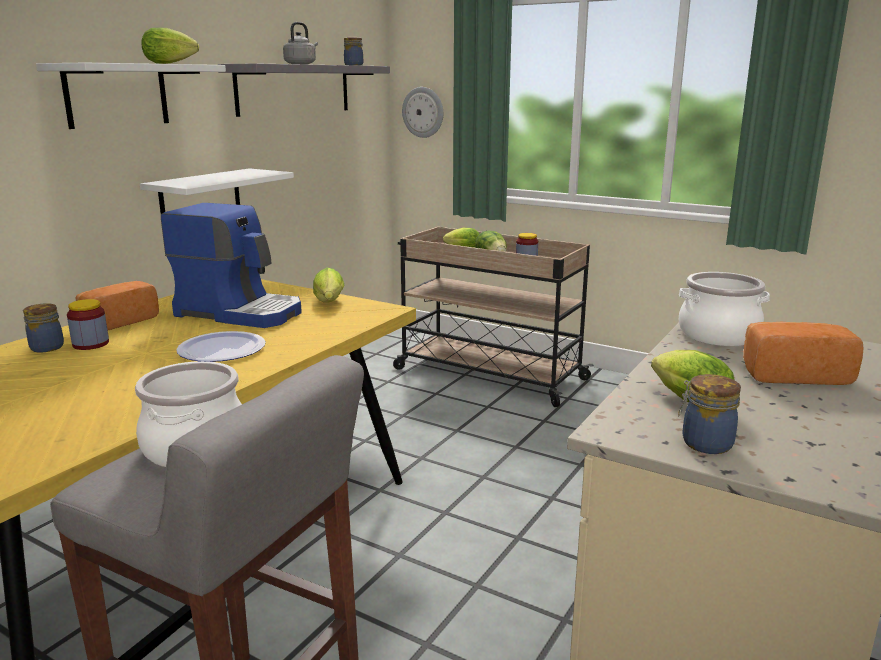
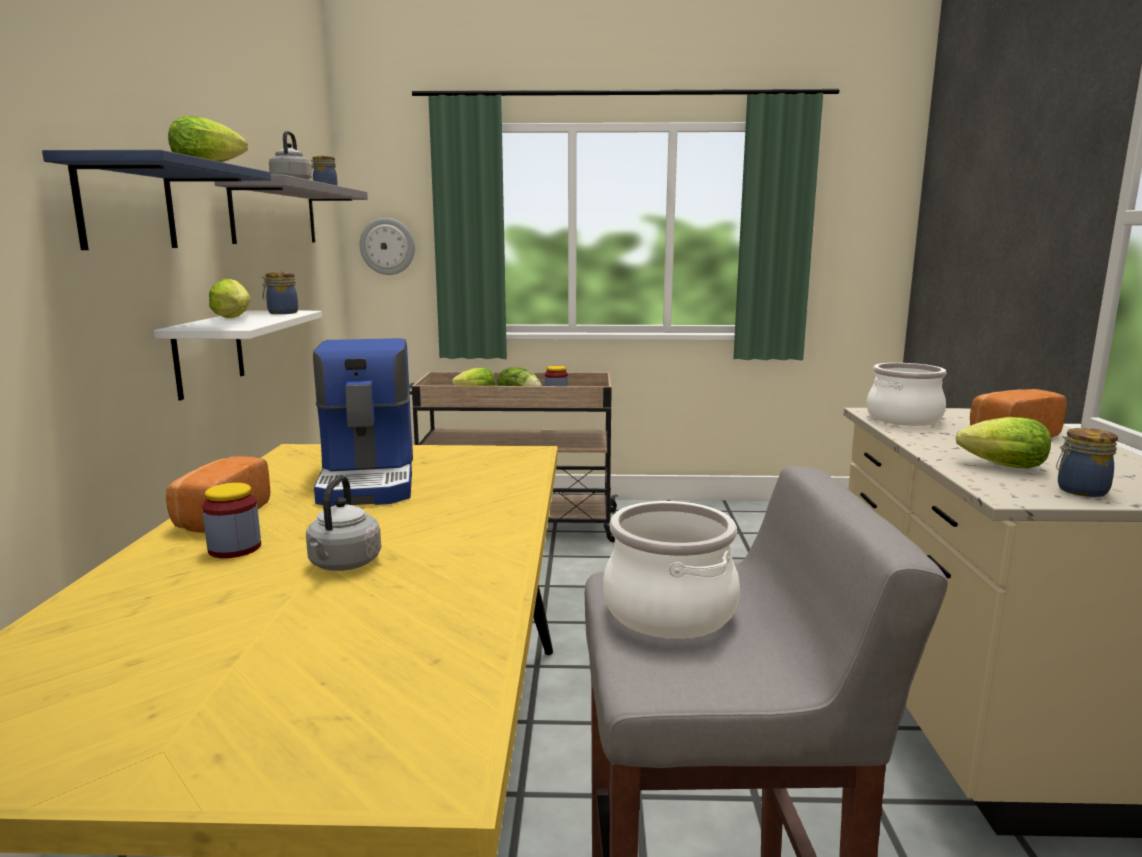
camera: 30 degrees left, 5 degrees down
jar [23,303,64,352] -> jar moved to [262,272,298,314]
white shelf [36,63,226,129] -> blue shelf [42,150,271,250]
coffee machine [161,203,302,328] -> coffee machine turned 90 degrees clockwise [313,338,413,507]
plate [176,331,266,362] -> none
lettuce [313,268,344,303] -> lettuce moved to [209,278,250,318]
none -> grey kettle [306,476,381,571]

